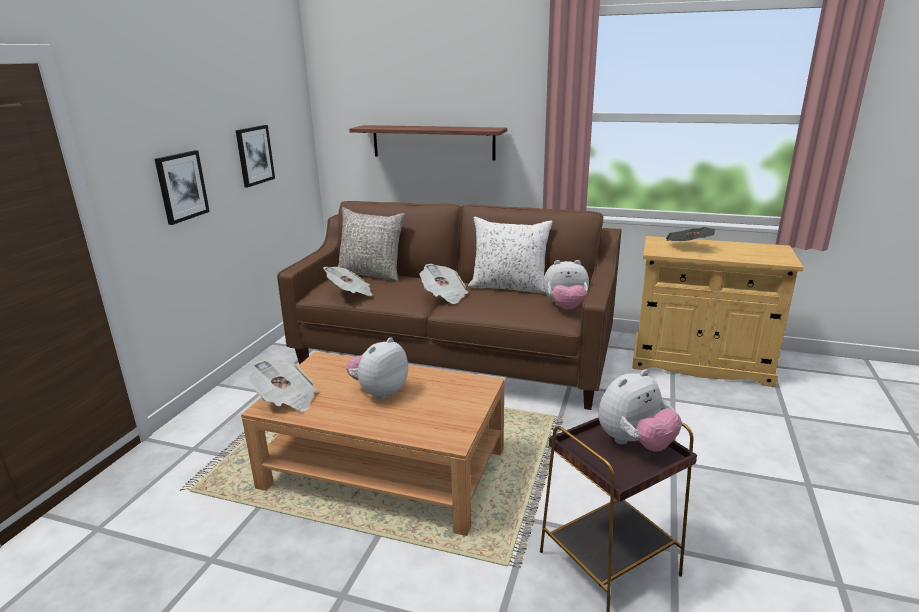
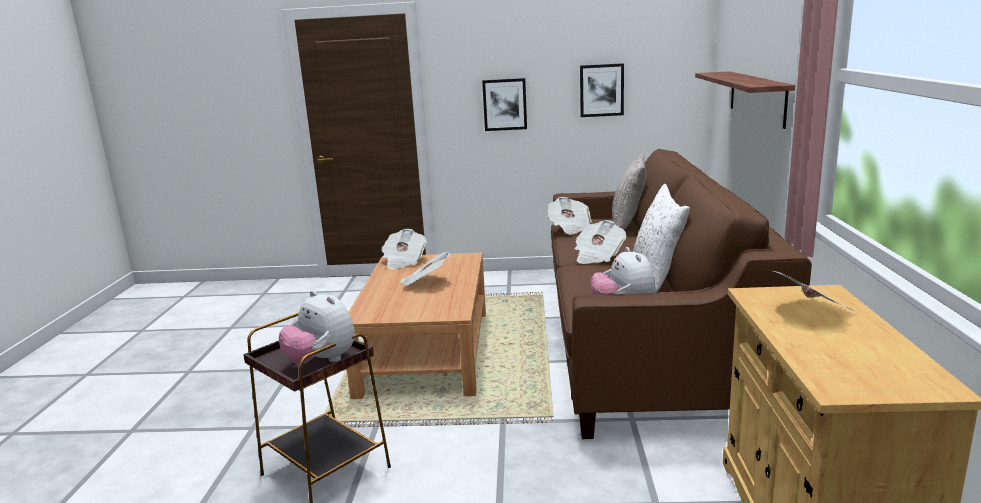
camera: 75 degrees right, 5 degrees down
plush toy [346,337,408,400] -> newspaper [401,252,450,287]

